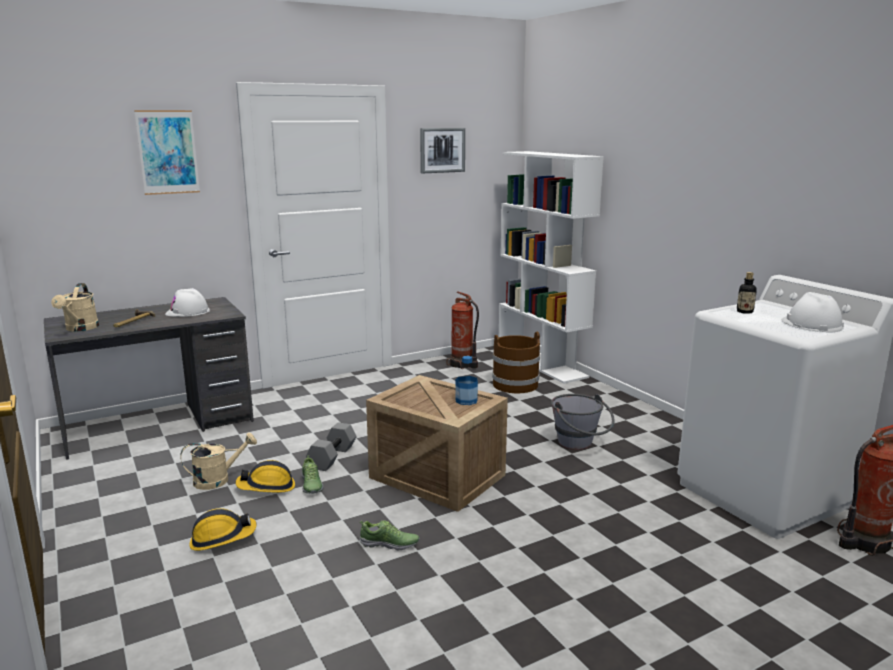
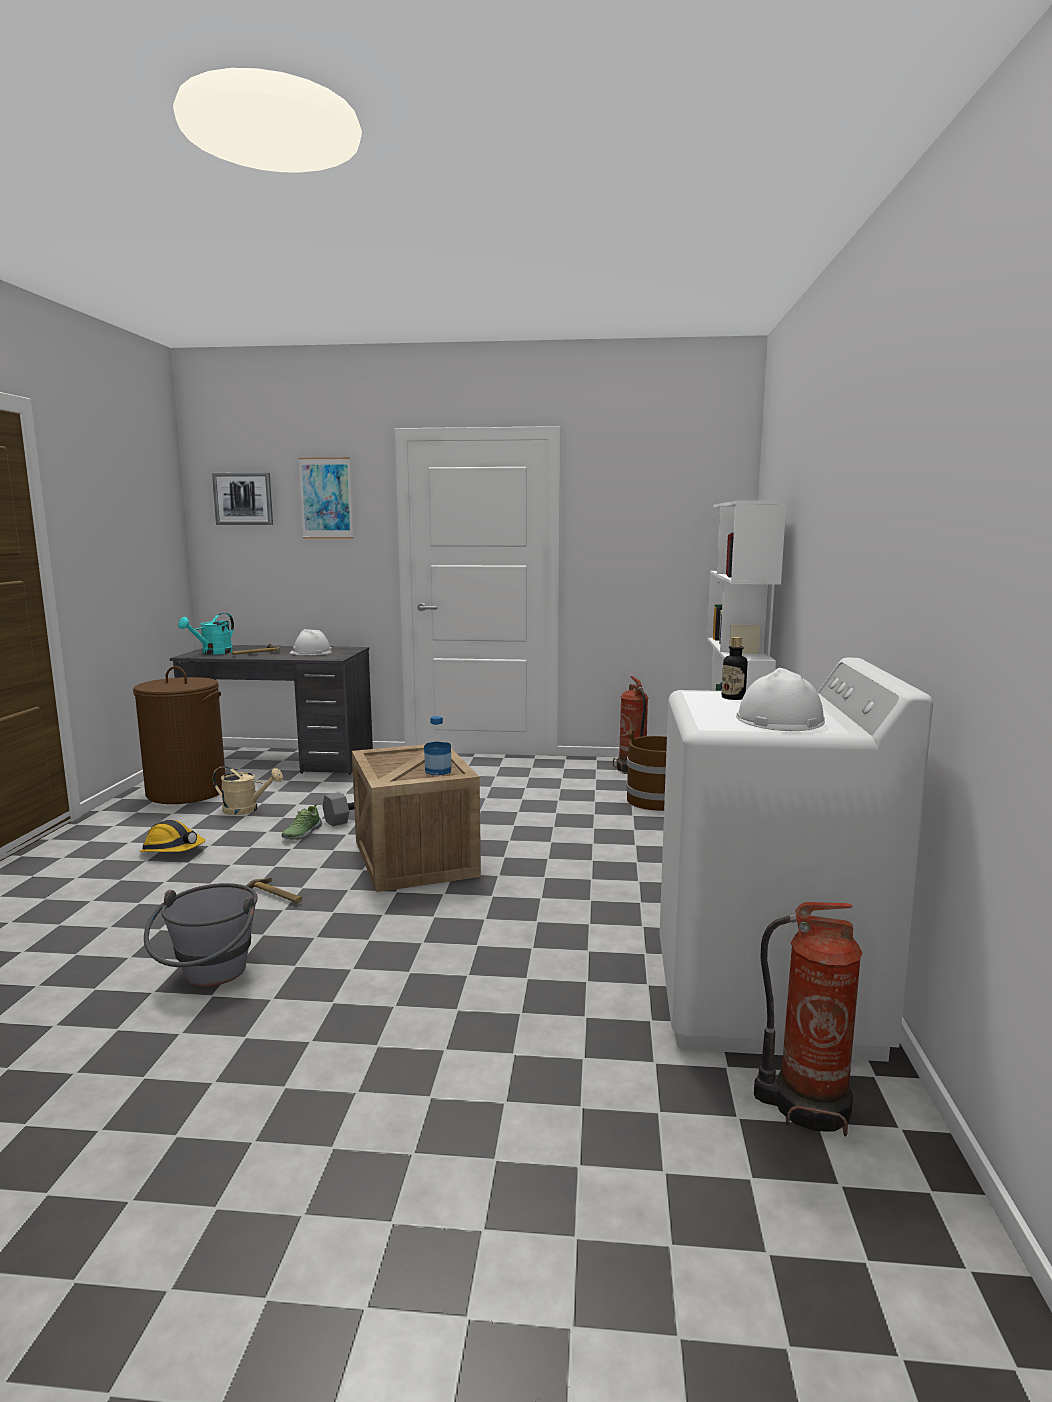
camera: 35 degrees right, 5 degrees down
beige watering can [51,283,99,331] -> turquoise watering can [178,613,234,655]
hard hat [236,460,295,493] -> none
shoe [359,520,419,550] -> hammer [246,877,302,903]
picture [420,128,465,173] -> picture moved to [212,473,273,525]
grey bucket [551,394,615,450] -> grey bucket moved to [144,883,258,987]
none -> brown laundry basket [133,666,225,804]

